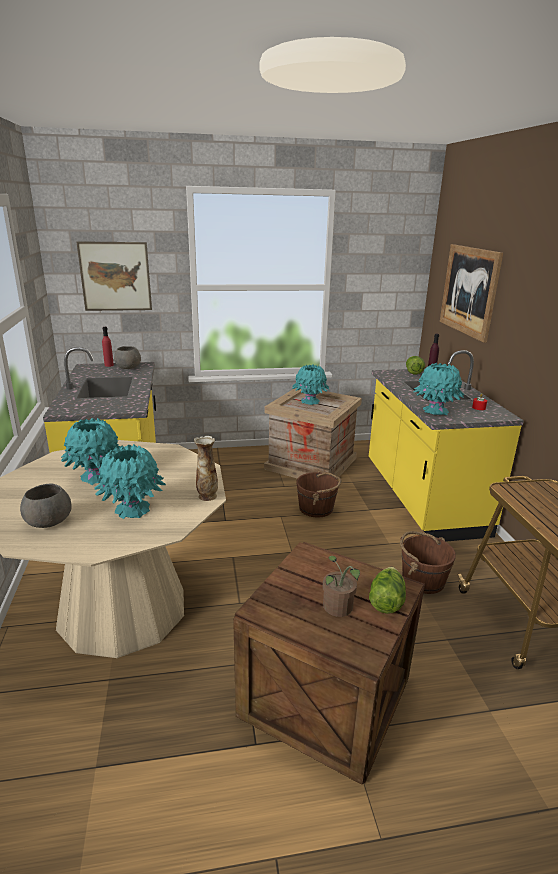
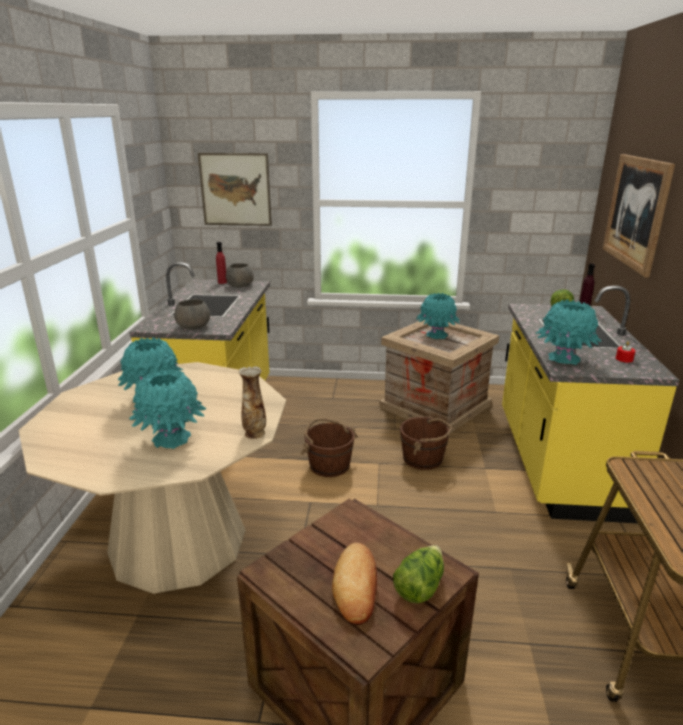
camera: 15 degrees right, 0 degrees up
grey bowl [20,484,72,528] -> grey bowl moved to [174,299,210,329]
potted plant [323,556,360,617] -> bread [332,543,377,625]
brown bucket [400,531,456,594] -> brown bucket moved to [301,418,358,477]

